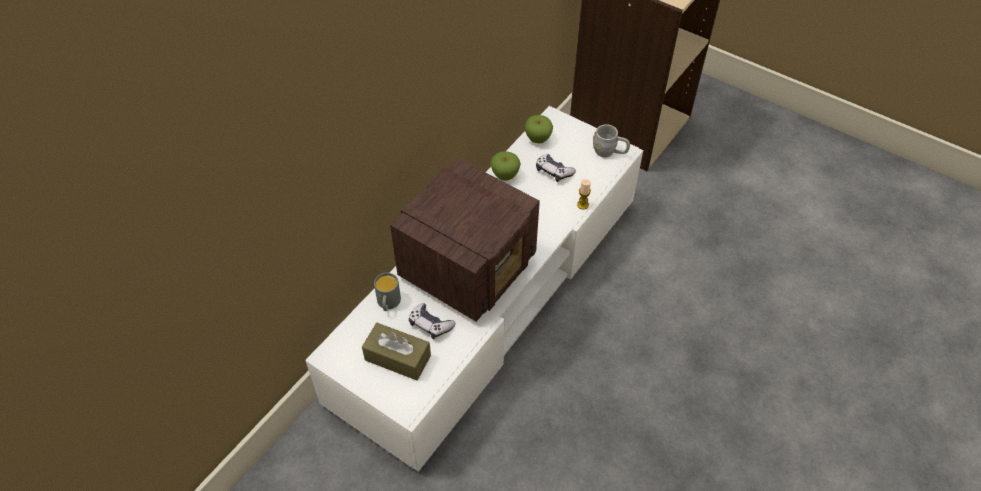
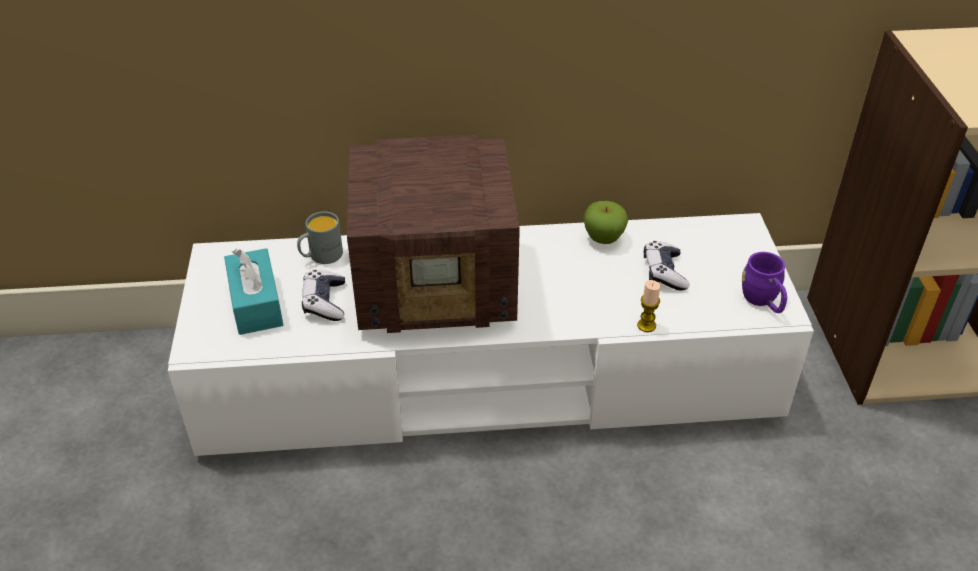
camera: 50 degrees right, 10 degrees down
brown tissue box [362,323,431,380] -> turquoise tissue box [224,248,283,335]
apple [525,115,553,143] -> none
grey mug [593,124,630,157] -> purple mug [742,252,787,313]

